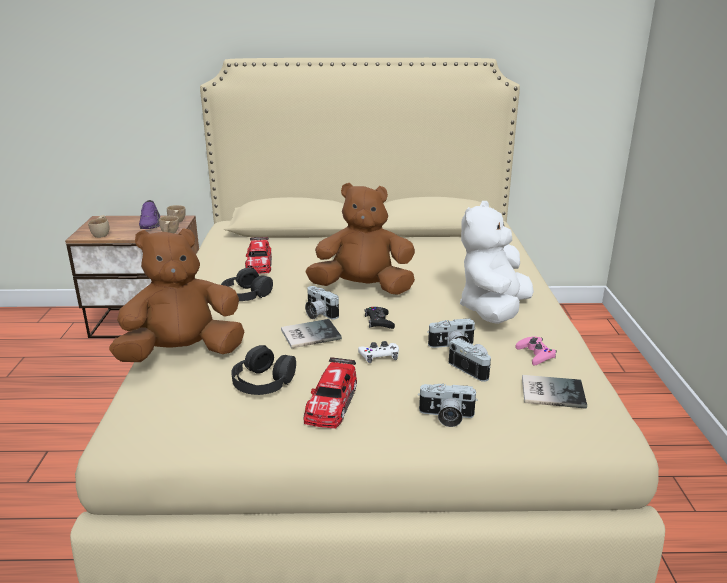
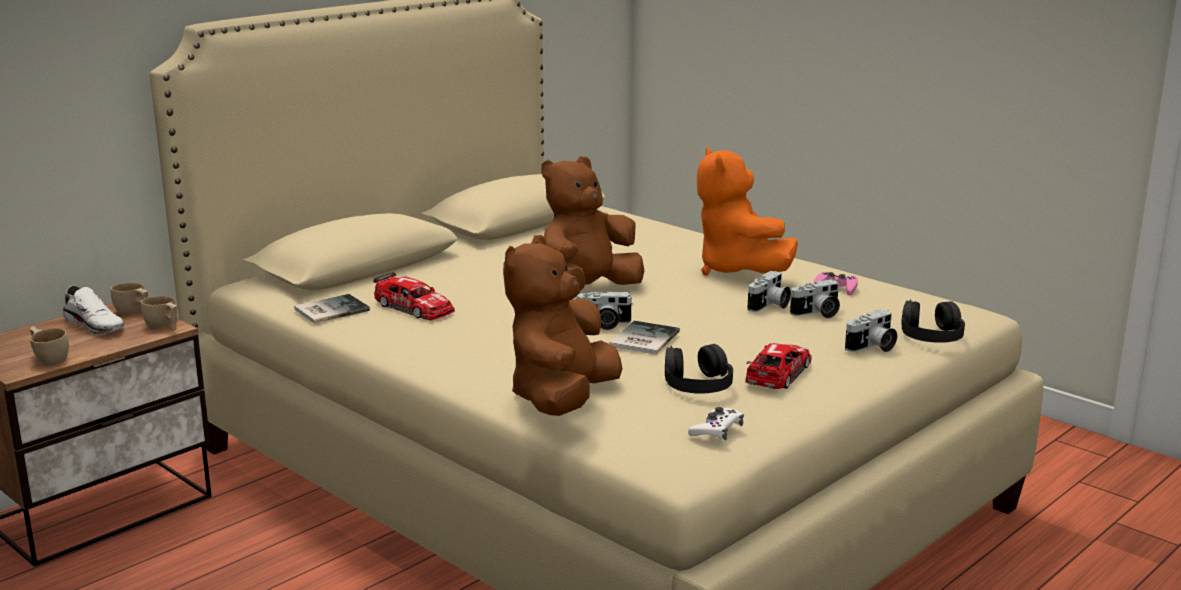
camera: 45 degrees left, 5 degrees down
purple shoe [139,200,160,229] -> white shoe [63,286,124,334]
black headphones [221,268,273,301] -> black headphones moved to [901,300,965,343]
toy car [304,357,357,429] -> toy car turned 120 degrees counterclockwise [745,343,812,389]
white game controller [358,341,399,363] -> white game controller moved to [688,407,744,440]
black game controller [365,307,395,329] -> none
camera [449,338,491,382] -> camera turned 150 degrees clockwise [790,279,840,318]
white plush toy [460,201,534,324] -> orange plush toy [697,146,798,275]
book [522,375,587,409] -> book moved to [294,294,370,323]

